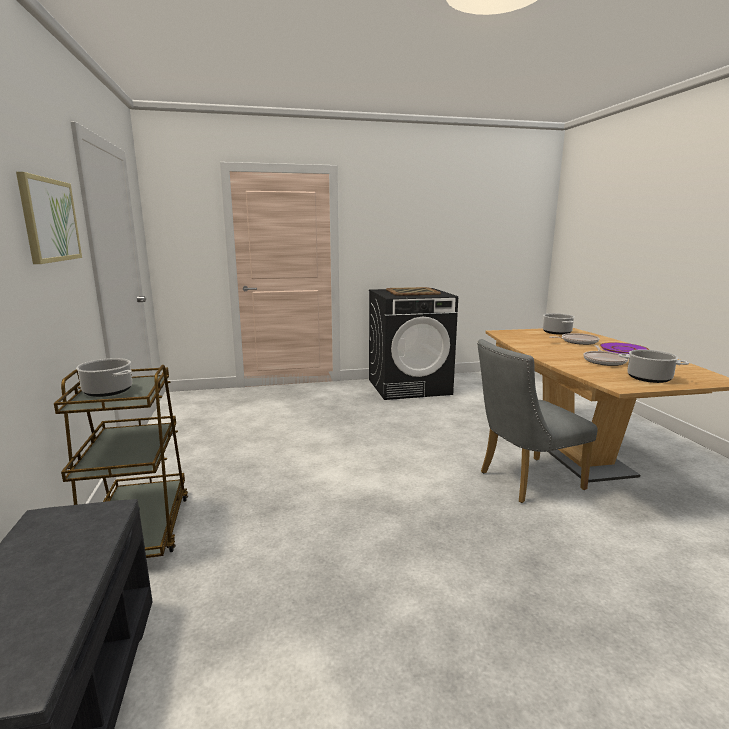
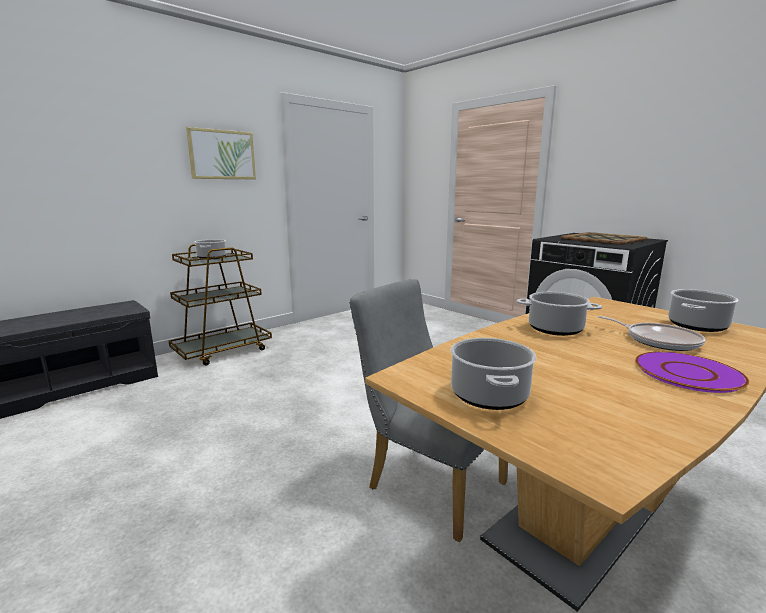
camera: 60 degrees right, 0 degrees up
frying pan [583,345,628,366] -> none
none -> cooking pot [516,292,602,336]

